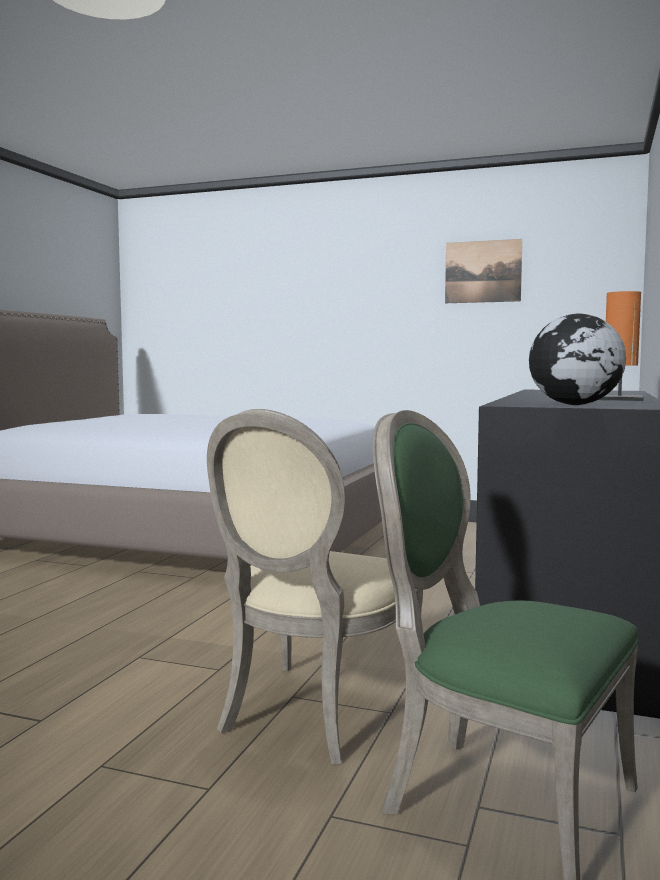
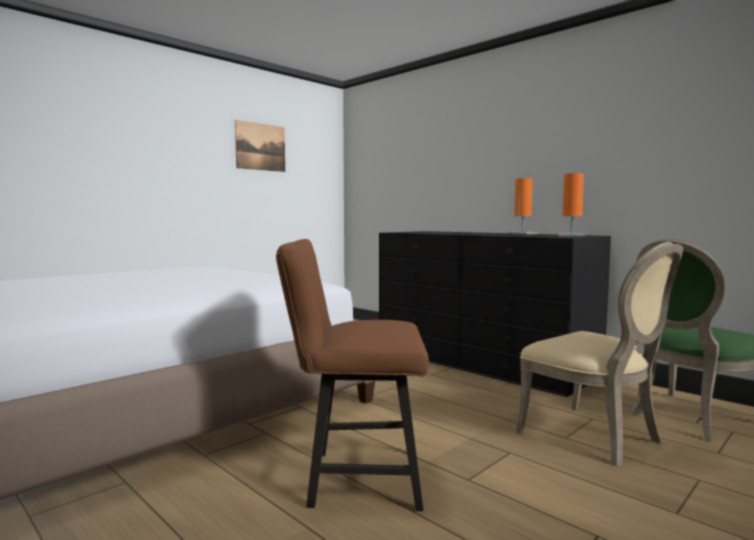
camera: 65 degrees left, 0 degrees up
globe [529,313,626,405] -> orange table lamp [558,173,585,237]
none -> brown chair [276,239,429,511]

